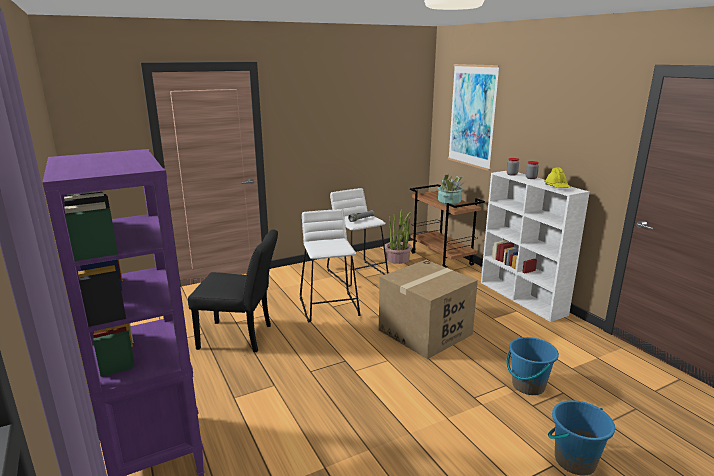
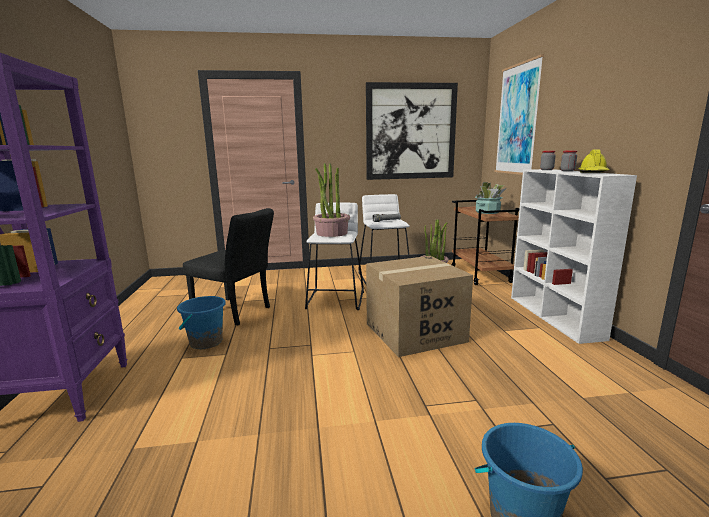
camera: 20 degrees right, 5 degrees down
blue bucket [506,337,559,395] -> blue bucket moved to [177,296,226,349]
none -> potted plant [313,163,350,237]
none -> picture [366,82,458,180]

